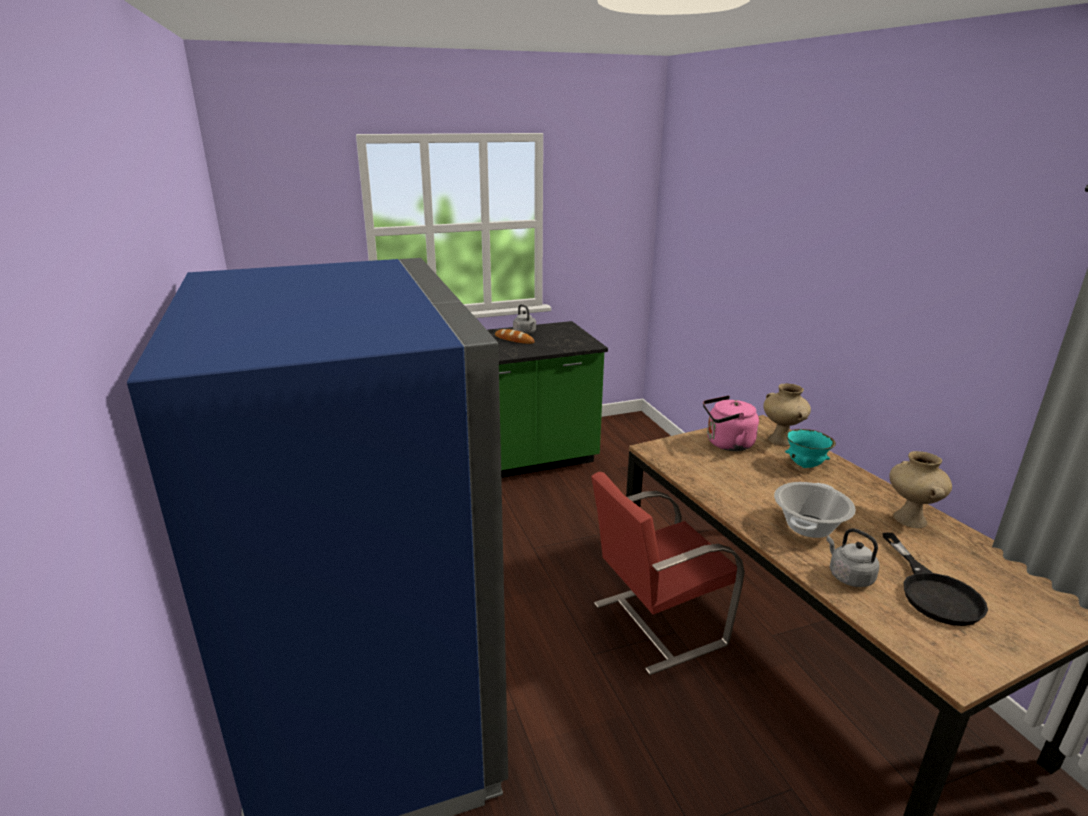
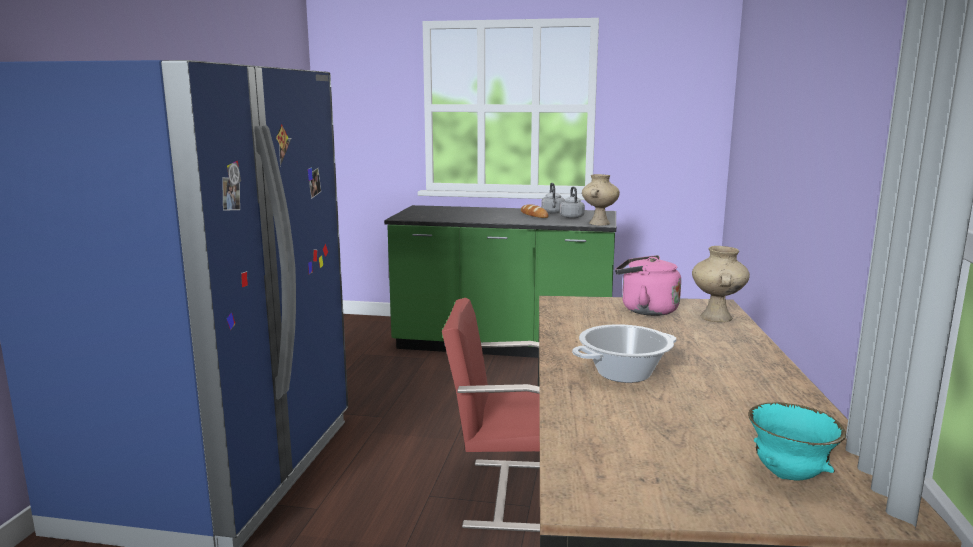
camera: 30 degrees right, 10 degrees down
turquoise bowl [785,429,836,468] -> turquoise bowl moved to [748,402,846,481]
grey kettle [826,528,879,587] -> grey kettle moved to [560,186,585,219]
black frying pan [883,533,988,626] -> none
beige vase [889,451,952,528] -> beige vase moved to [582,174,620,225]

